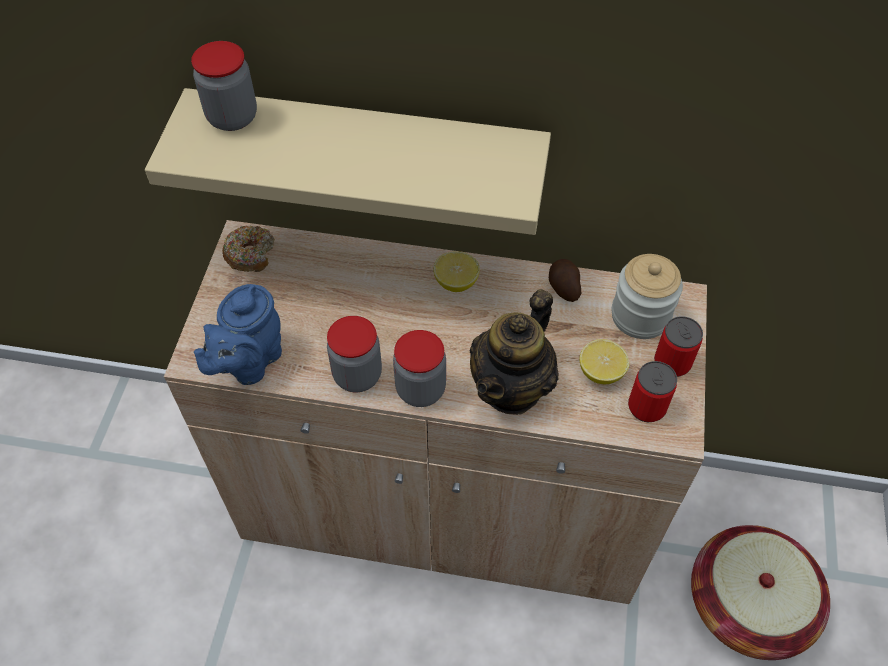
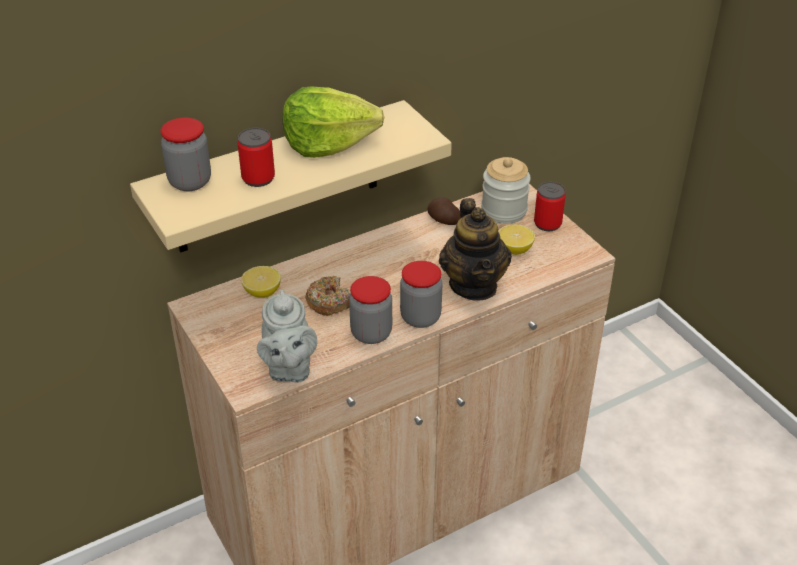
camera: 40 degrees left, 15 degrees down
blue teapot [194,284,282,385] -> grey teapot [257,289,317,382]
donut [222,226,275,272] -> donut moved to [306,276,351,316]
lemon [433,251,480,292] -> lemon moved to [241,266,281,298]
can [628,361,677,422] -> can moved to [237,128,275,187]
basket [691,525,830,660] -> none
none -> lettuce [282,86,384,158]

